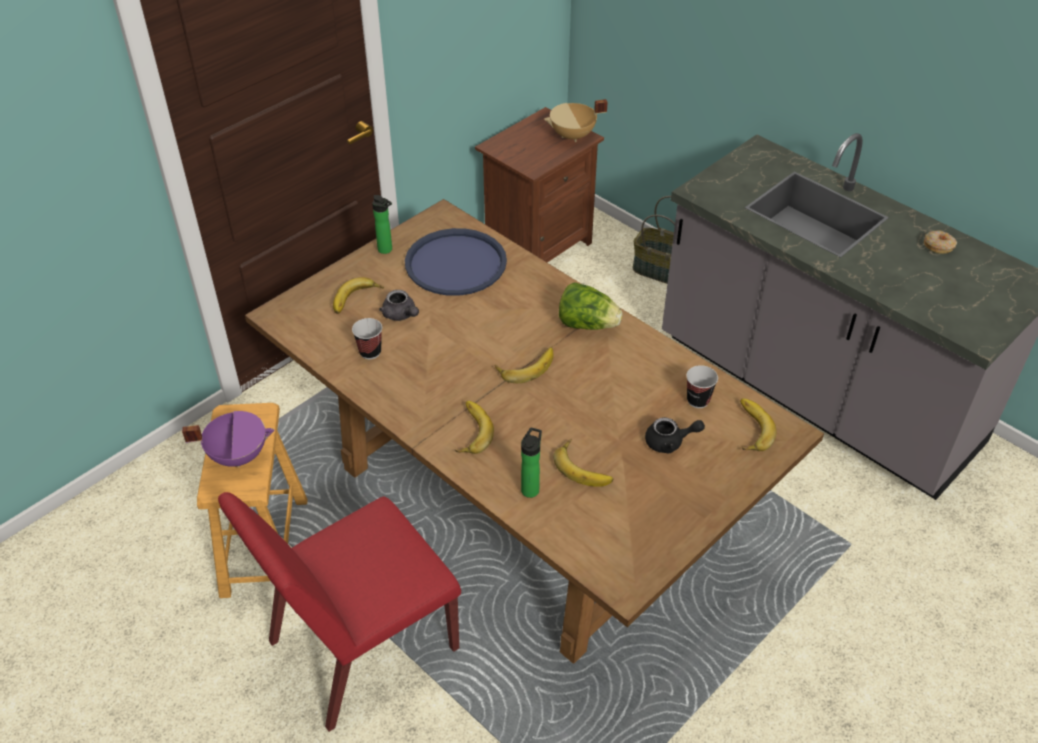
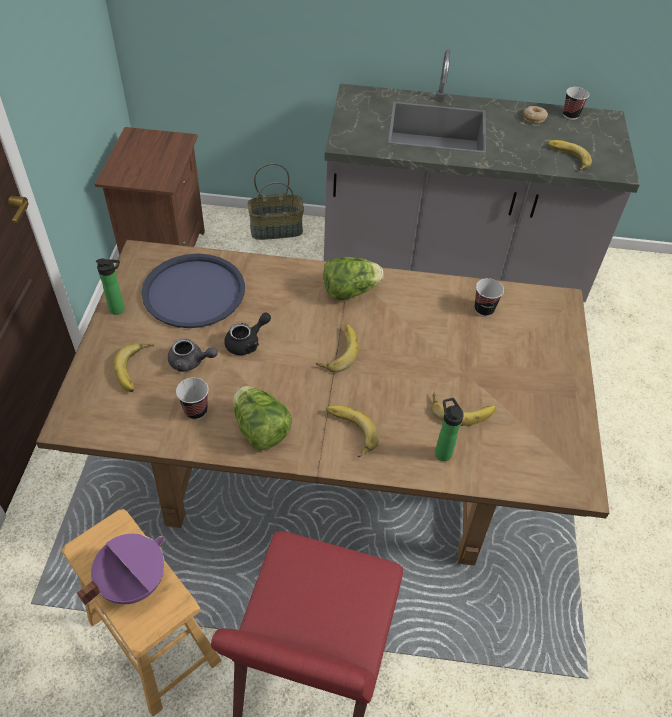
camera: 40 degrees left, 5 degrees up
beige cooking pot [544,99,608,142] -> none
black teapot [645,417,705,453] -> black teapot moved to [224,312,271,355]
banana [740,398,776,451] -> banana moved to [547,140,592,171]
none -> lettuce [233,386,292,450]
none -> cup [563,87,589,120]

